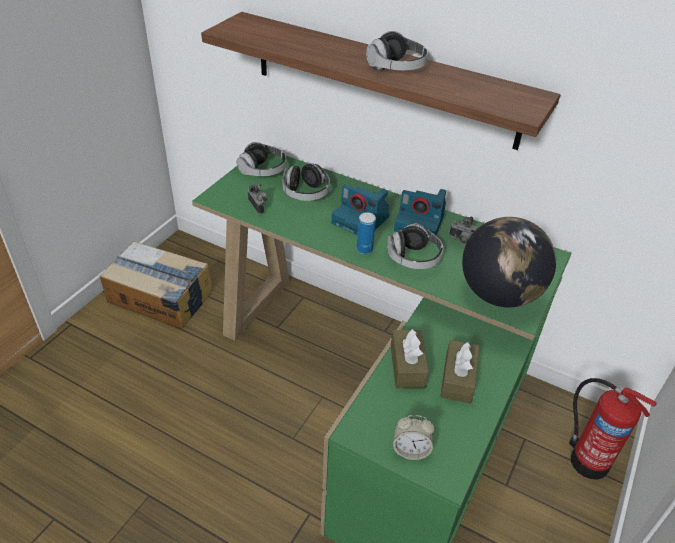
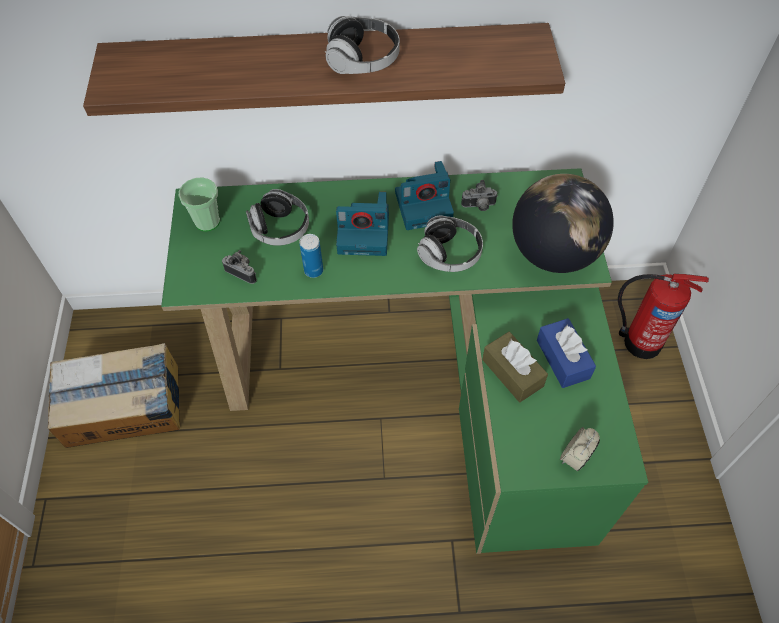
camera: 30 degrees left, 15 degrees up
headphones [237,142,286,176] -> cup [179,177,220,231]
can [357,212,376,254] -> can moved to [299,234,323,278]
alarm clock [393,415,434,460] -> alarm clock turned 150 degrees clockwise [560,427,600,471]
brown tissue box [440,340,479,404] -> blue tissue box [537,318,596,388]

